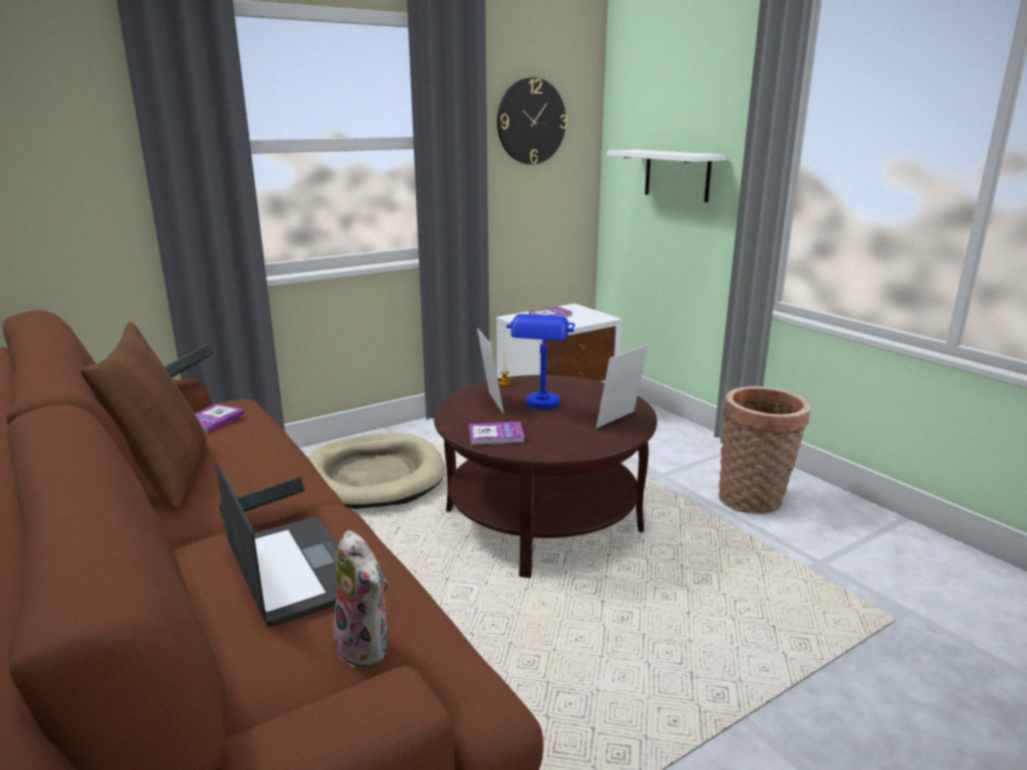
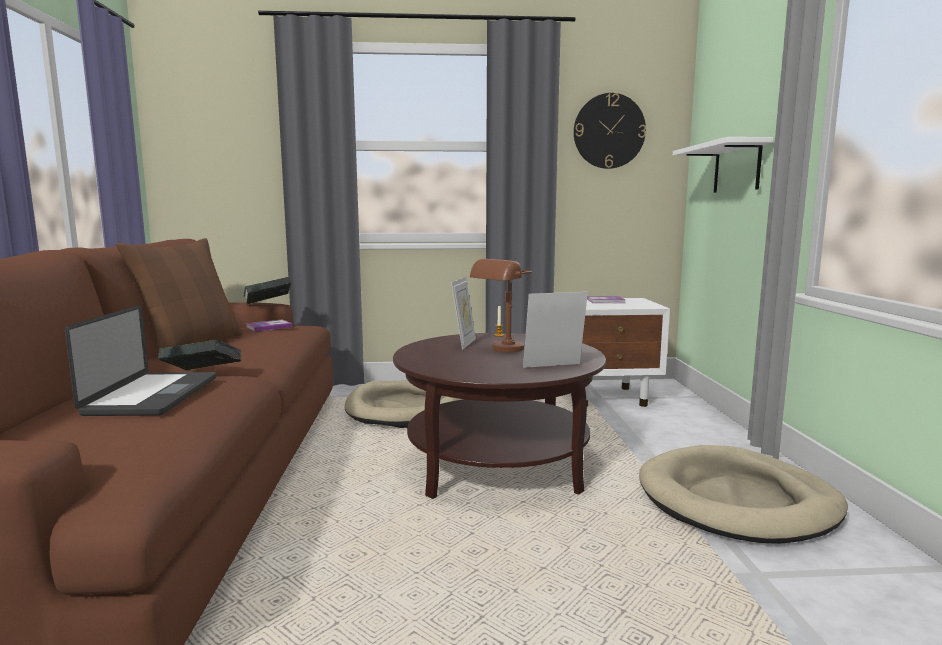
camera: 30 degrees right, 10 degrees down
plush toy [333,530,389,667] -> none
book [469,421,525,445] -> none
blue table lamp [506,314,575,409] -> brown table lamp [470,259,532,352]
basket [719,386,810,514] -> beige dog bed [639,445,848,544]

